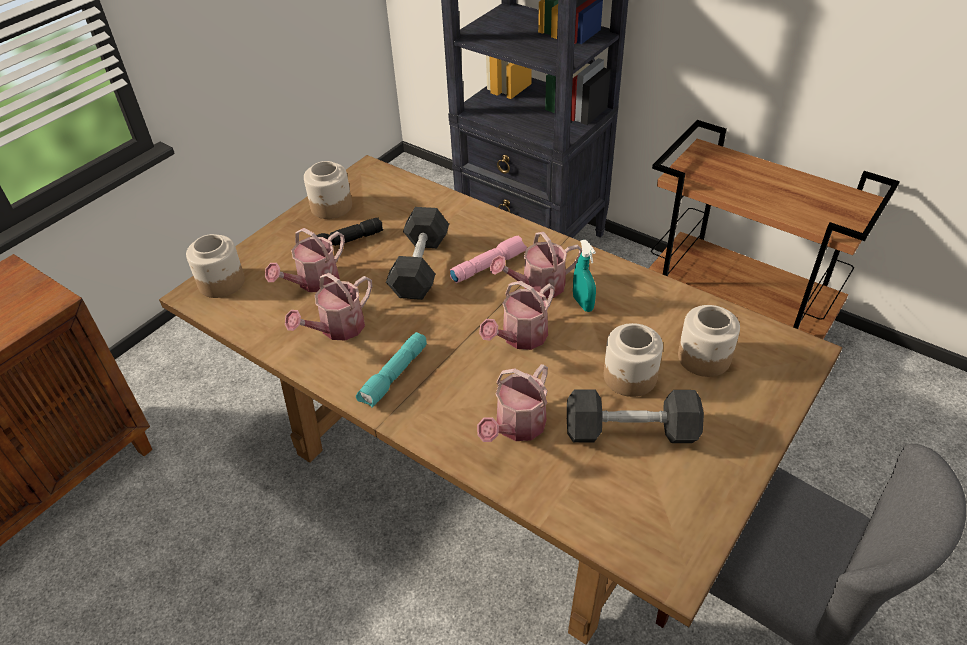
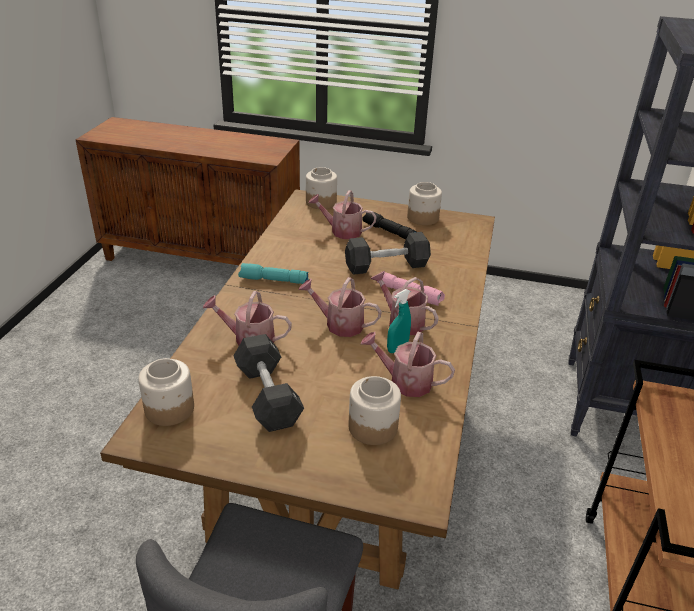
camera: 65 degrees right, 10 degrees down
watering can [285,273,372,341] -> watering can moved to [361,332,455,397]
jar [604,323,663,397] -> jar moved to [138,358,194,426]

